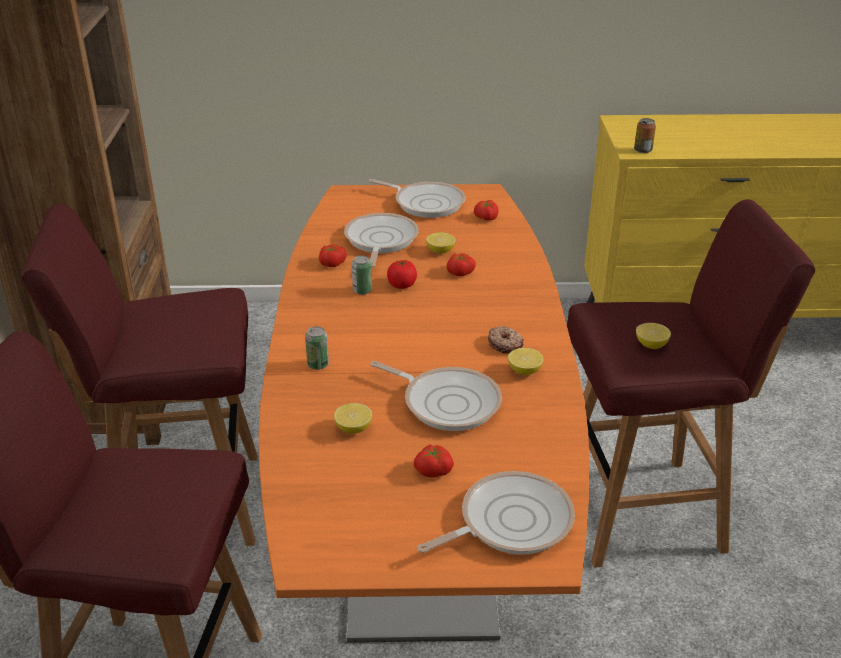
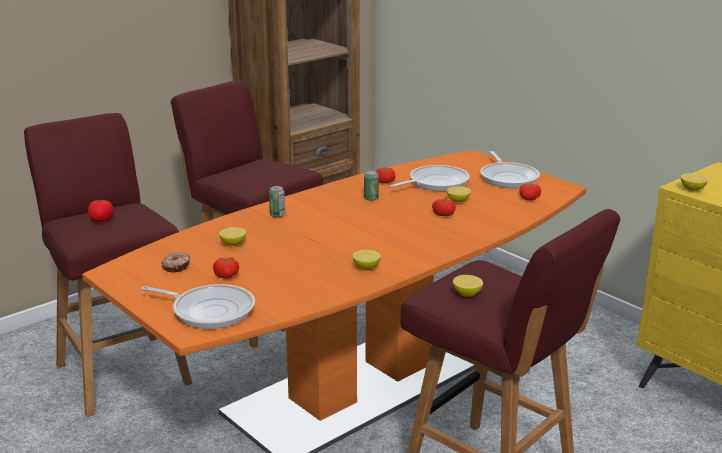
camera: 50 degrees right, 10 degrees down
frying pan [370,361,502,431] -> none
tomato [387,260,417,289] -> tomato moved to [88,199,114,222]
donut [488,326,524,354] -> donut moved to [161,252,190,273]
can [634,118,656,153] -> lemon [681,173,708,191]

